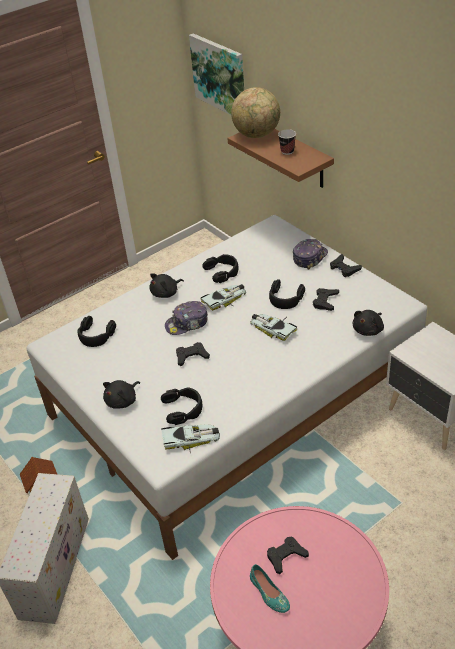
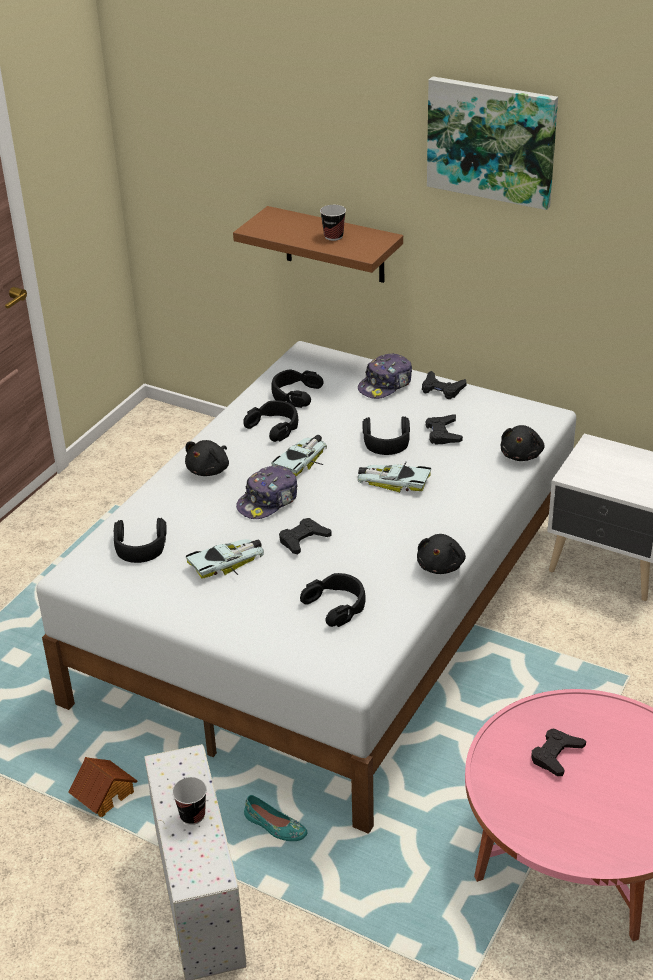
camera: 25 degrees left, 5 degrees down
black plush toy [103,380,140,409] -> black plush toy moved to [417,534,466,574]
toy car [161,425,220,454] -> toy car moved to [185,539,264,579]
picture [189,33,244,115] -> picture moved to [427,76,558,210]
globe [231,87,280,138] -> none
turquoise shoe [250,564,290,613] -> turquoise shoe moved to [244,795,308,841]
cap [293,239,328,270] -> cap turned 150 degrees counterclockwise [358,353,412,399]
none -> cup [172,777,207,825]
none -> black headphones [271,369,324,408]

